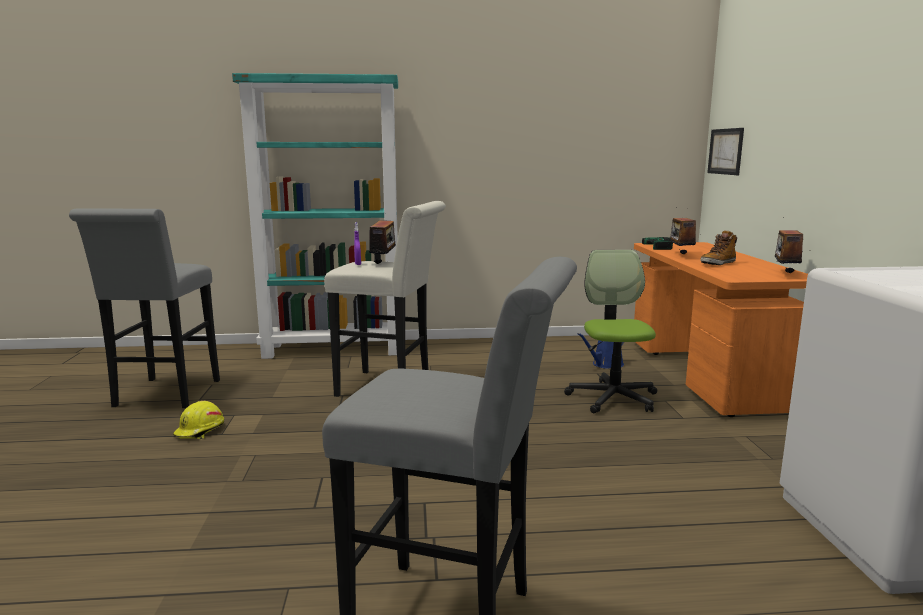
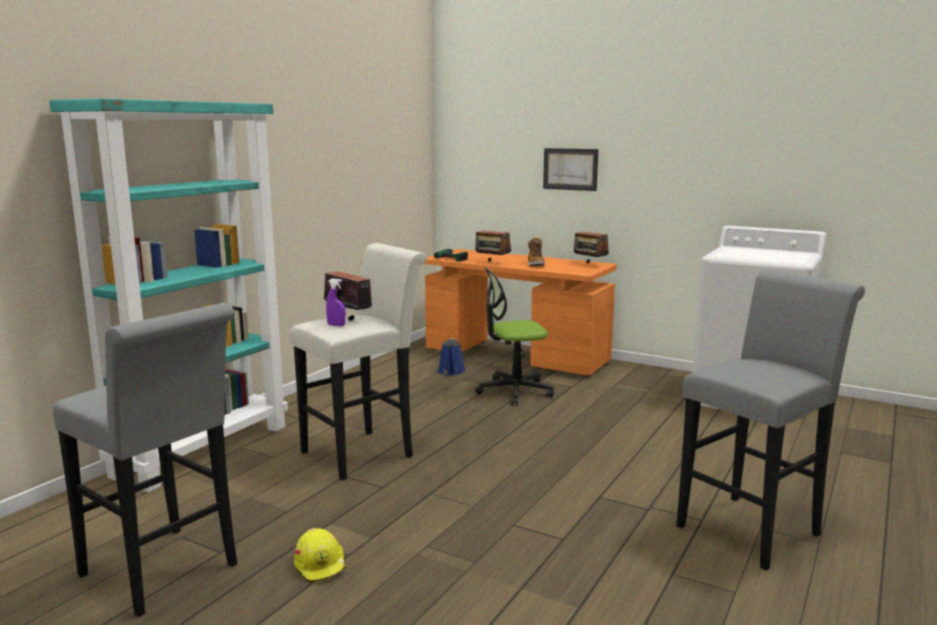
camera: 55 degrees left, 0 degrees up
office chair [564,250,657,413] -> office chair turned 45 degrees counterclockwise [475,267,554,405]
picture [707,128,744,175] -> picture moved to [543,148,598,191]

